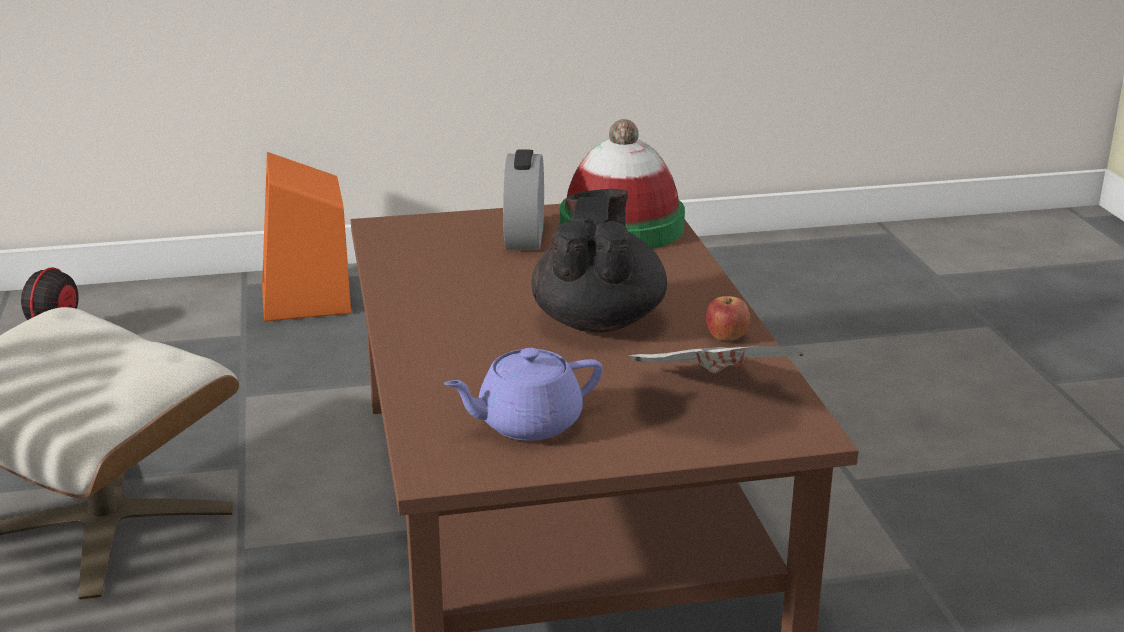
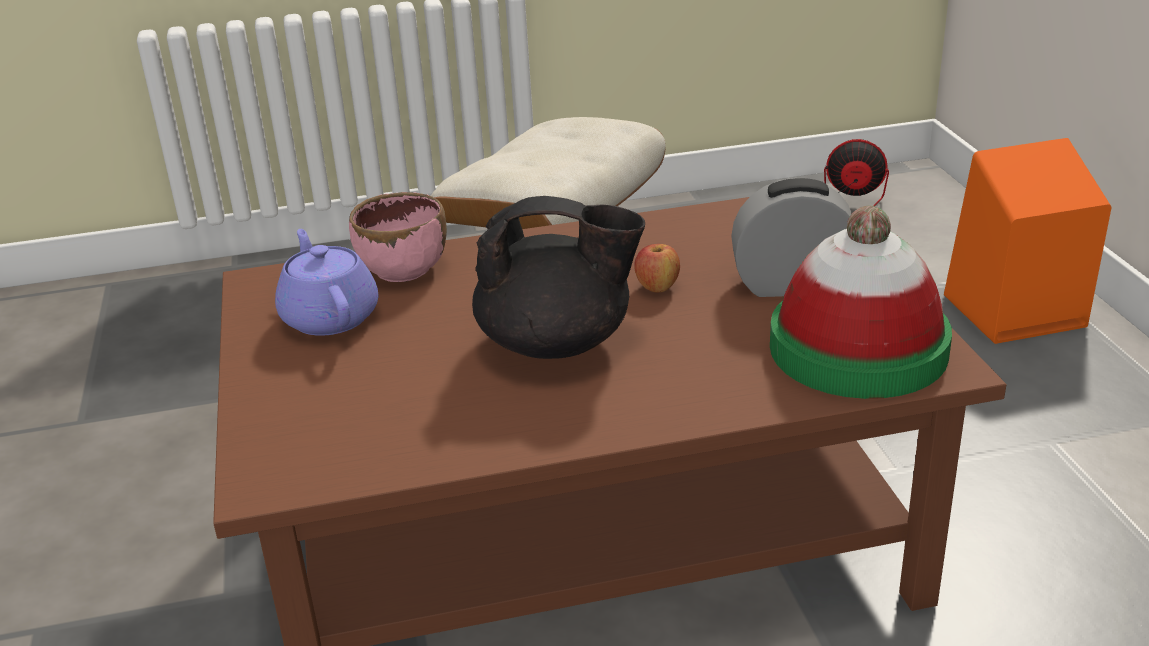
camera: 90 degrees right, 5 degrees up
newspaper [630,346,805,373] -> none
apple [706,296,750,341] -> apple moved to [634,244,680,293]
none -> pink bowl [349,192,447,282]

